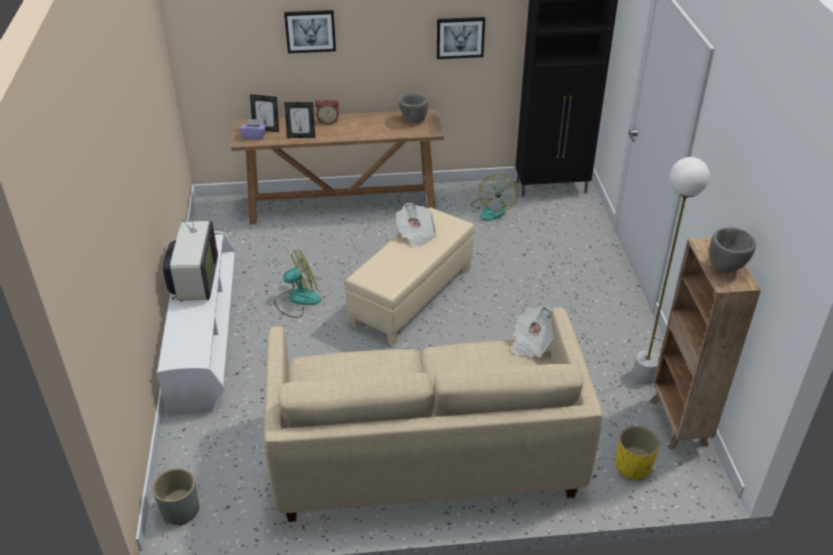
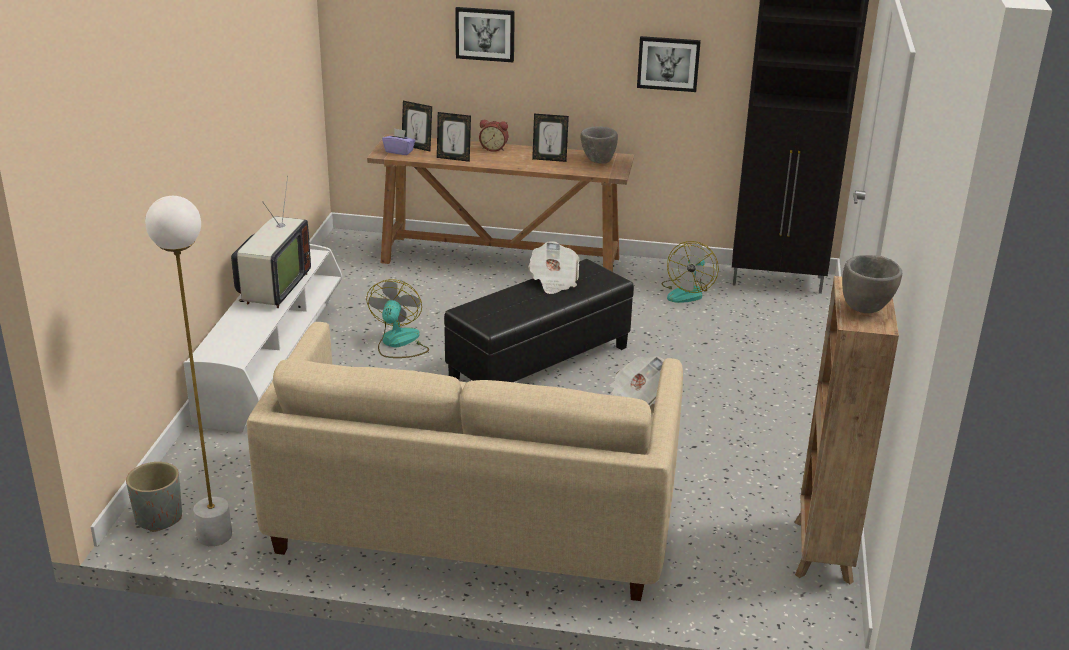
camera: 15 degrees right, 10 degrees down
fan [274,250,321,318] -> fan turned 75 degrees counterclockwise [366,279,429,358]
beige ottoman [345,207,475,346] -> black ottoman [444,259,634,382]
yellow planter [616,426,660,480] -> none
white floor lamp [632,157,710,385] -> white floor lamp moved to [145,196,232,546]
none -> picture frame [532,114,569,162]

